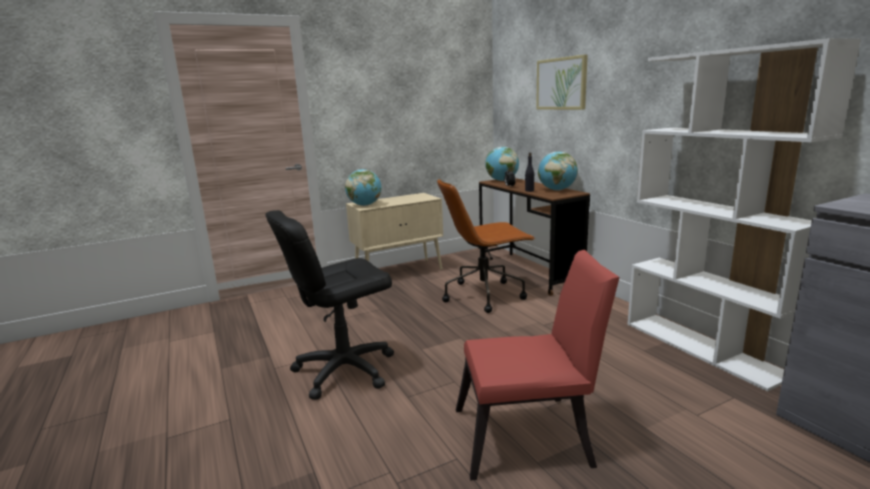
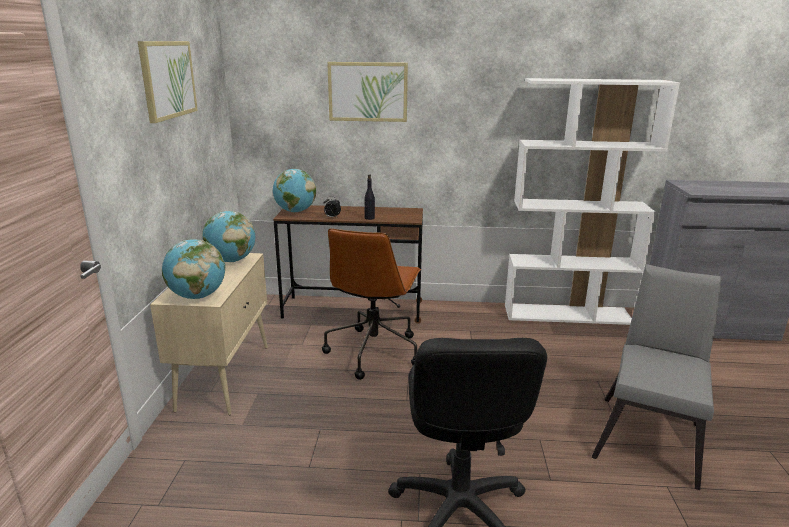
camera: 60 degrees left, 5 degrees up
red chair [456,250,620,480] -> grey chair [592,264,722,490]
globe [538,152,578,191] -> globe moved to [202,211,255,262]
none -> picture [138,41,198,123]

